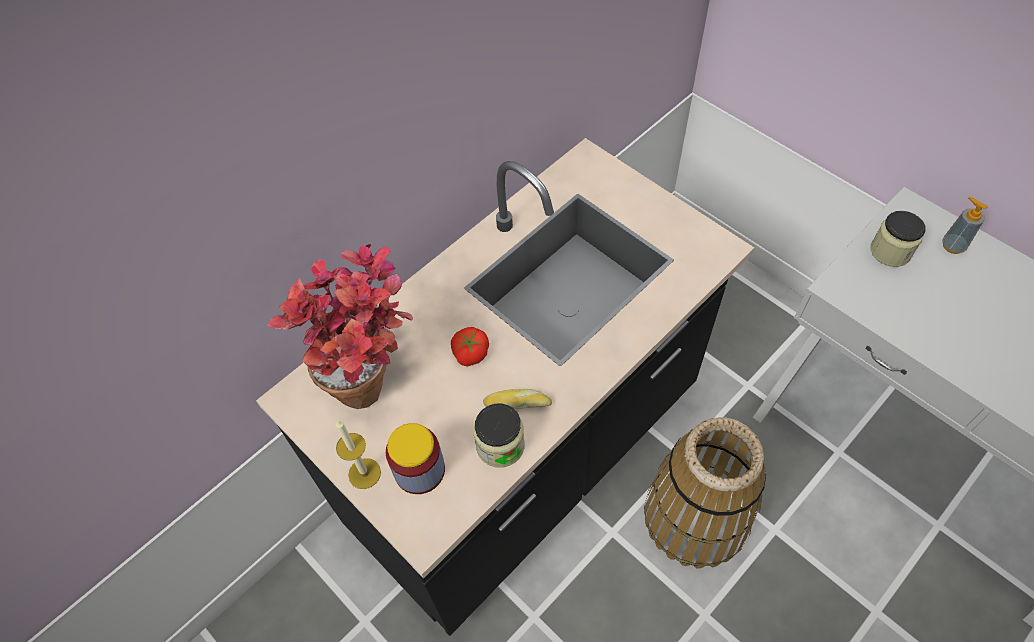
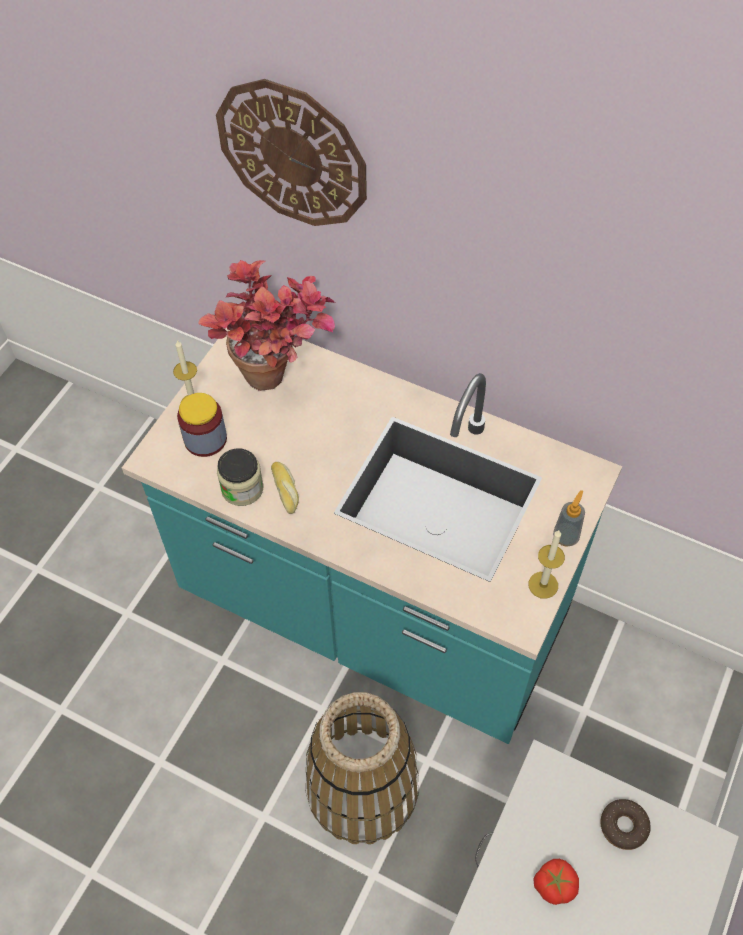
camera: 70 degrees right, 0 degrees up
black counter [256,138,754,636] -> turquoise counter [122,328,622,744]
tomato [451,327,489,367] -> tomato moved to [534,859,579,905]
jar [870,211,926,267] -> donut [600,799,651,850]
soap dispenser [942,197,988,254] -> soap dispenser moved to [553,490,585,547]
none -> wall clock [216,79,367,226]
none -> candle [529,530,565,599]

